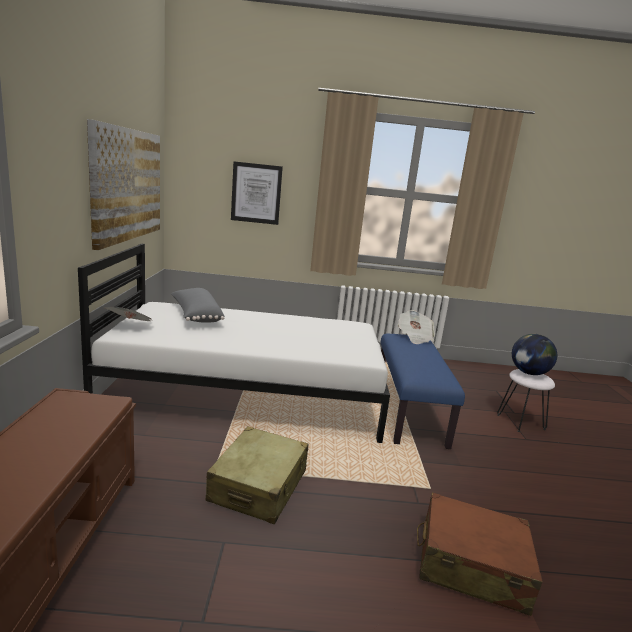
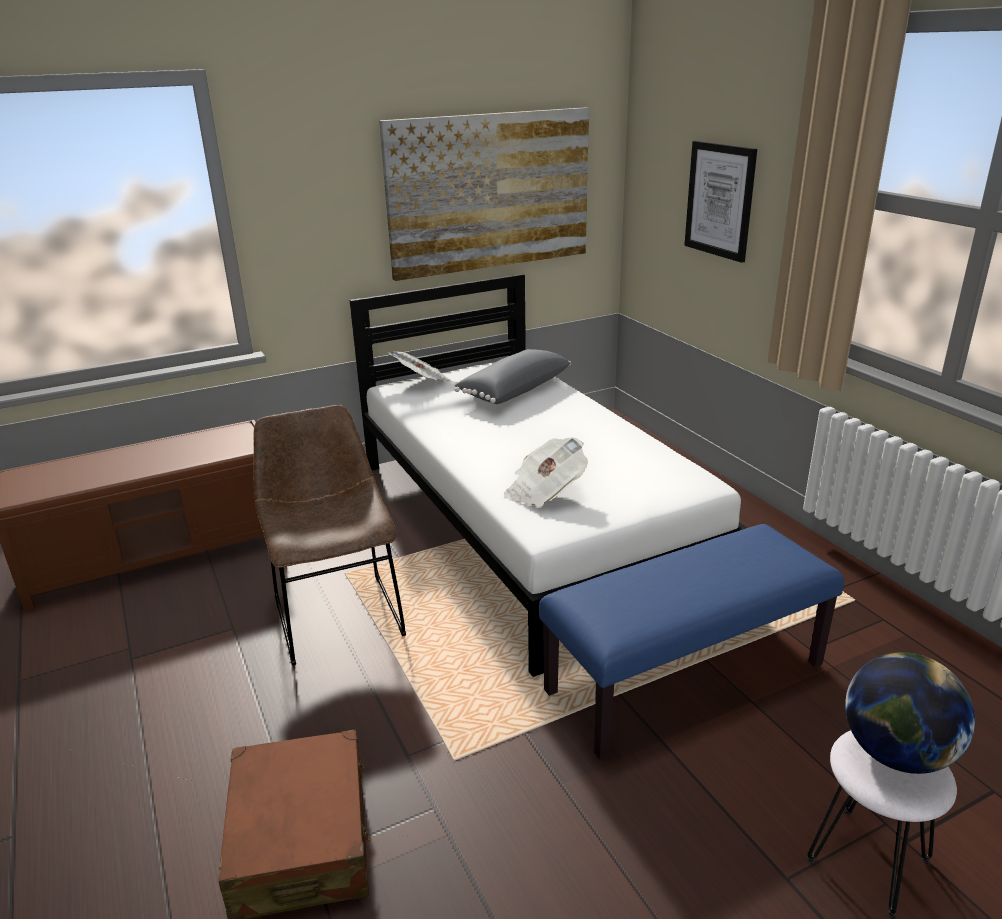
camera: 65 degrees right, 10 degrees up
beige suitcase [206,426,309,524] -> brown chair [254,405,406,666]
newspaper [398,310,435,344] -> newspaper moved to [504,438,588,507]

